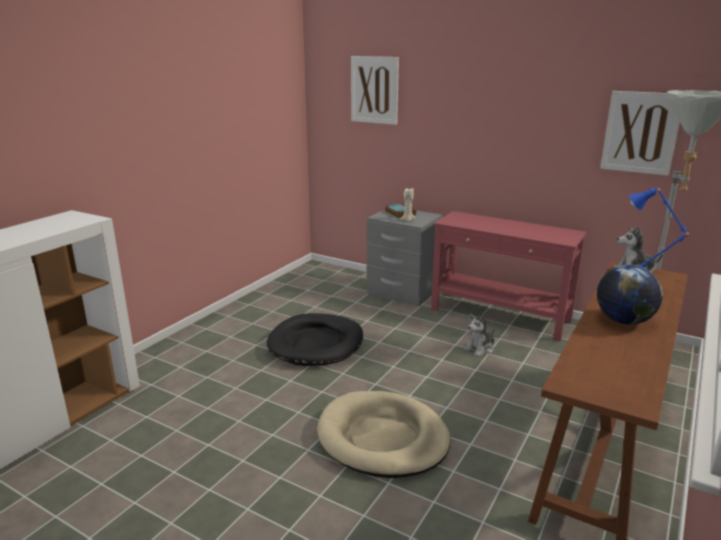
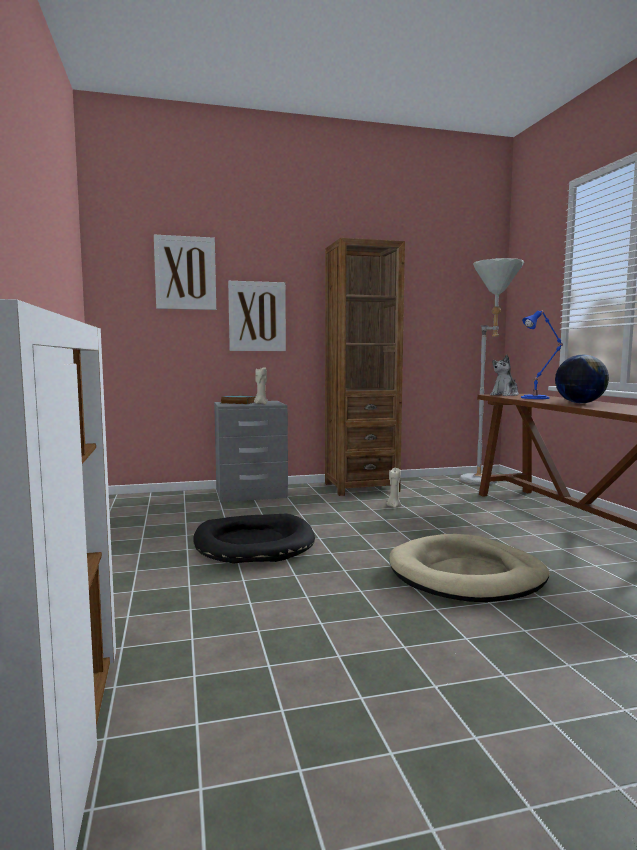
camera: 45 degrees left, 15 degrees down
red console table [431,211,587,341] -> brown bookcase [325,238,405,496]
plush toy [464,314,495,357] -> beige candle [387,468,401,507]
picture [600,91,680,176] -> picture moved to [228,281,286,351]

